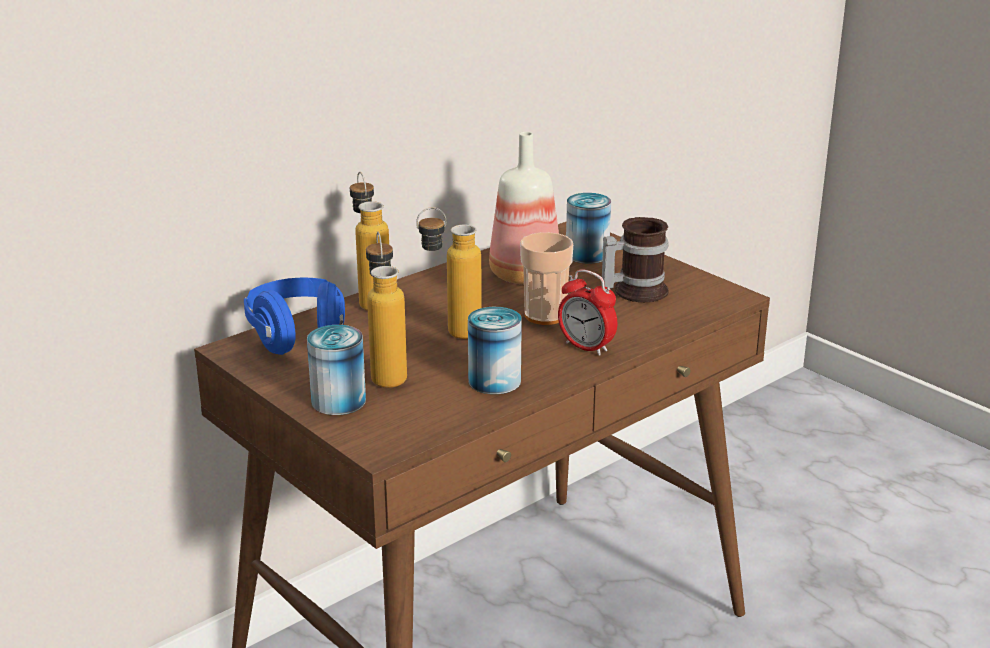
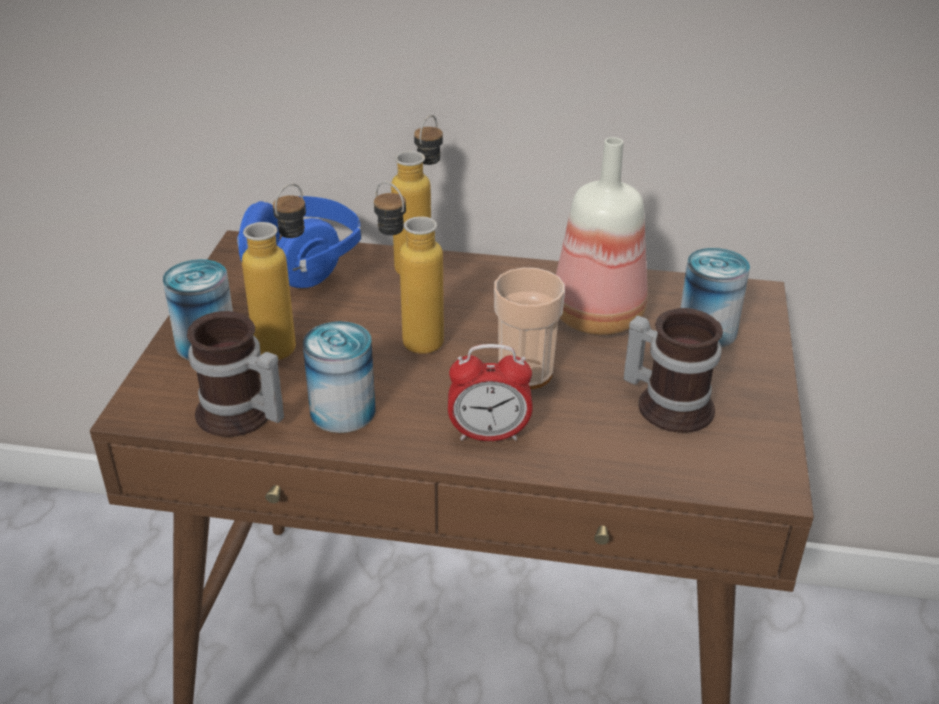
camera: 50 degrees right, 10 degrees up
alarm clock [558,269,618,356] -> alarm clock turned 90 degrees counterclockwise [448,344,533,441]
none -> mug [187,311,284,437]

